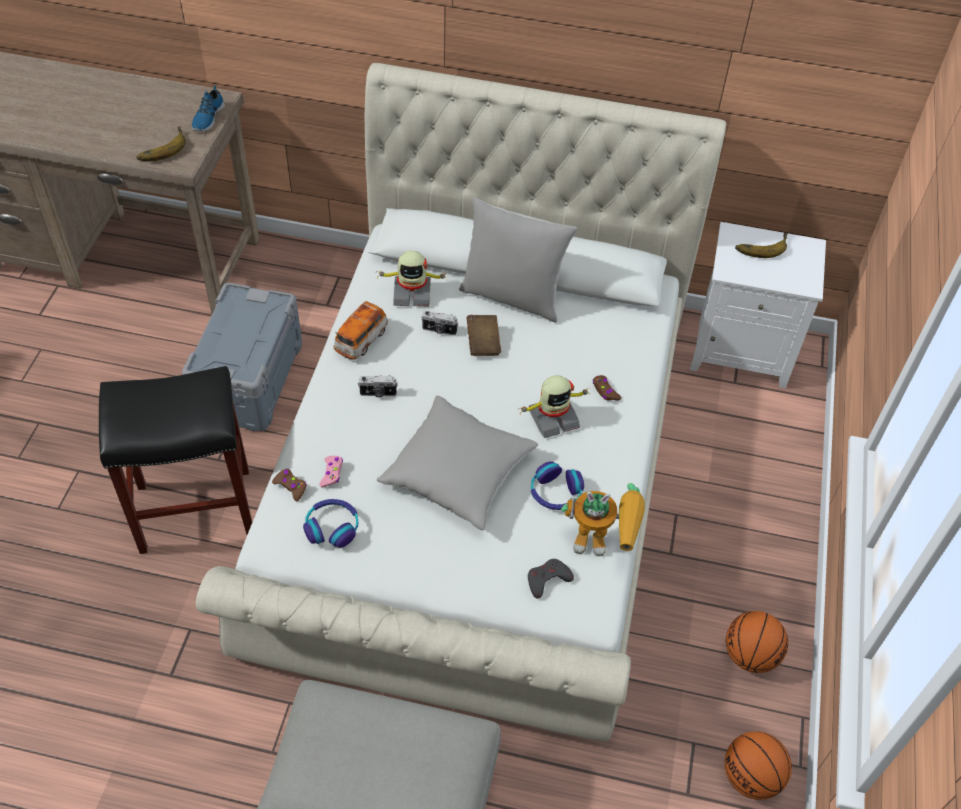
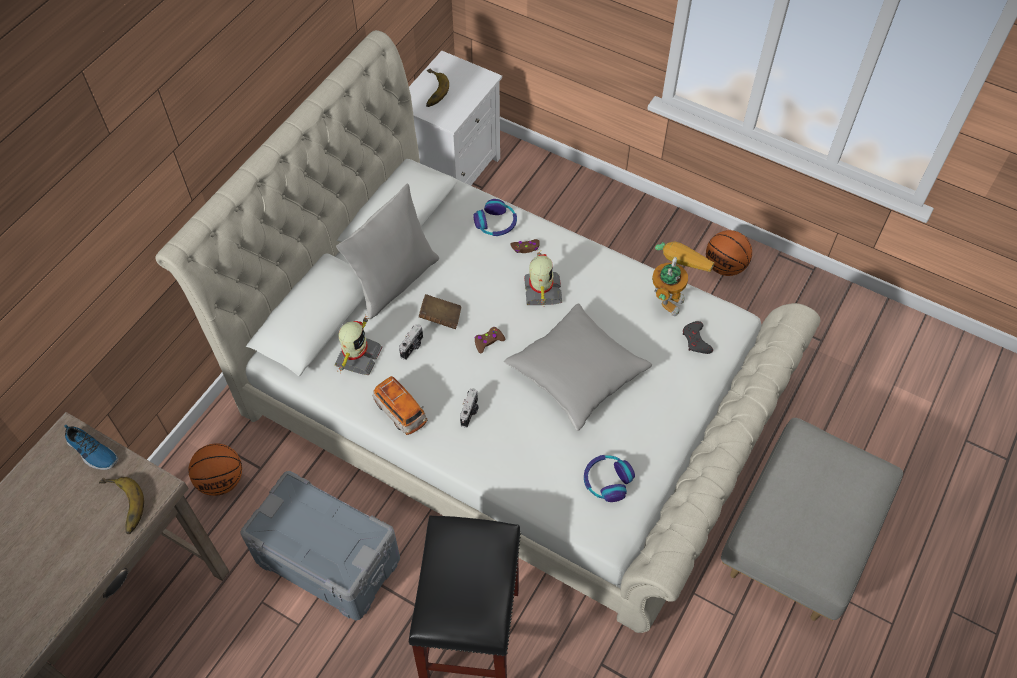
camera: 70 degrees left, 5 degrees up
brown game controller [272,468,307,501] -> brown game controller moved to [474,327,505,353]
pink game controller [319,456,343,487] -> none
headphones [531,461,584,510] -> headphones moved to [473,199,517,236]
basketball [724,731,792,800] -> basketball moved to [188,444,242,496]

